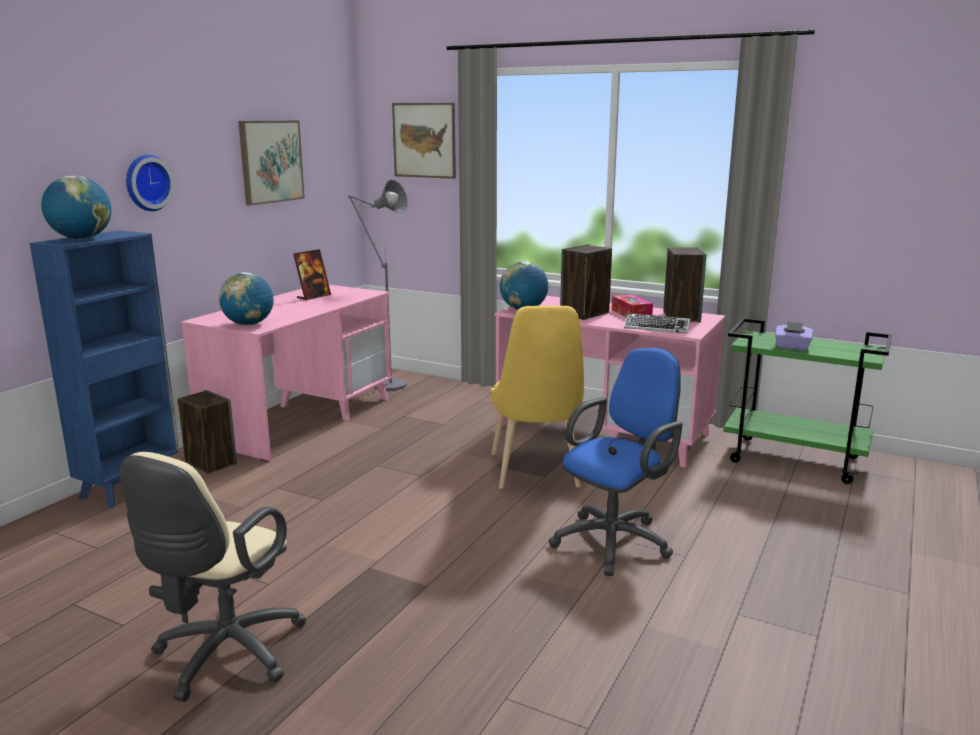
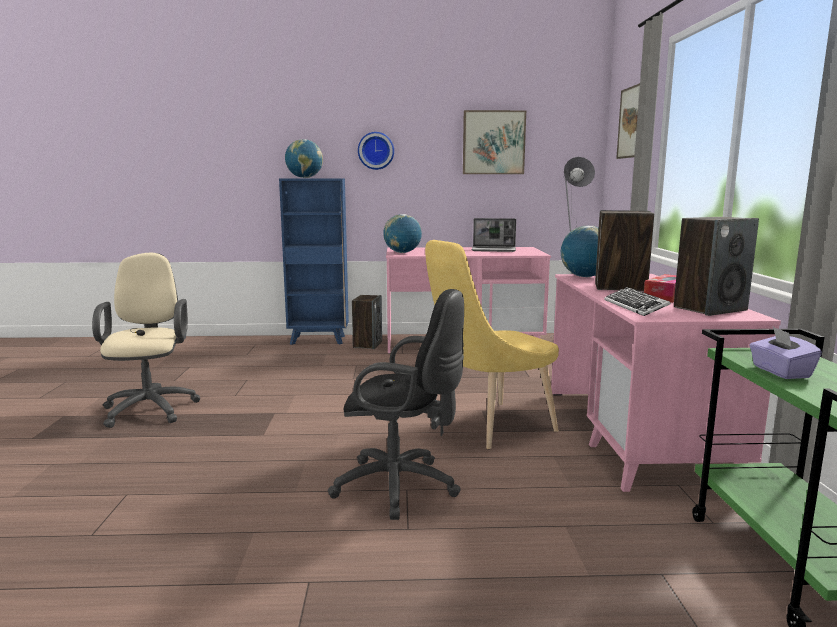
camera: 60 degrees right, 5 degrees down
beige office chair [120,452,307,702] -> beige office chair turned 90 degrees clockwise [92,253,201,428]
picture frame [293,249,331,300] -> laptop [472,218,516,252]
blue office chair [549,348,683,576] -> black office chair [328,289,464,520]

